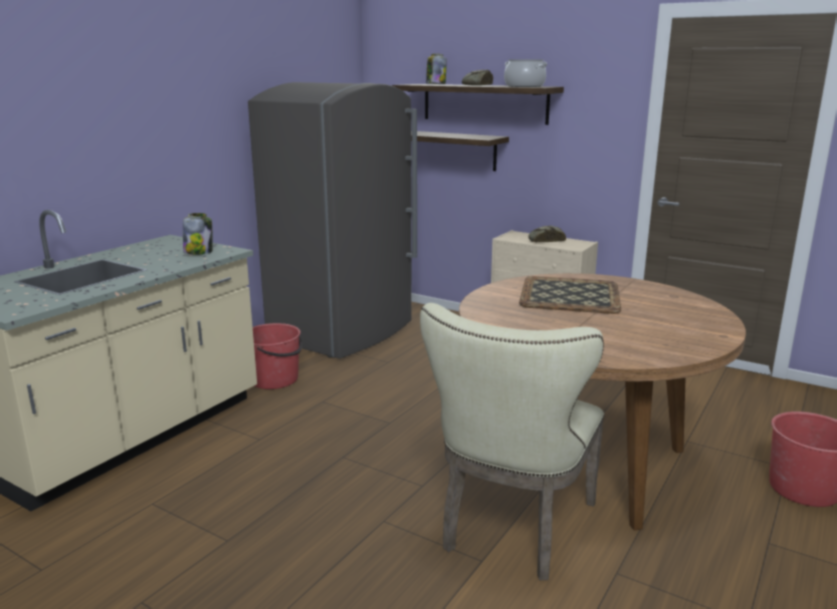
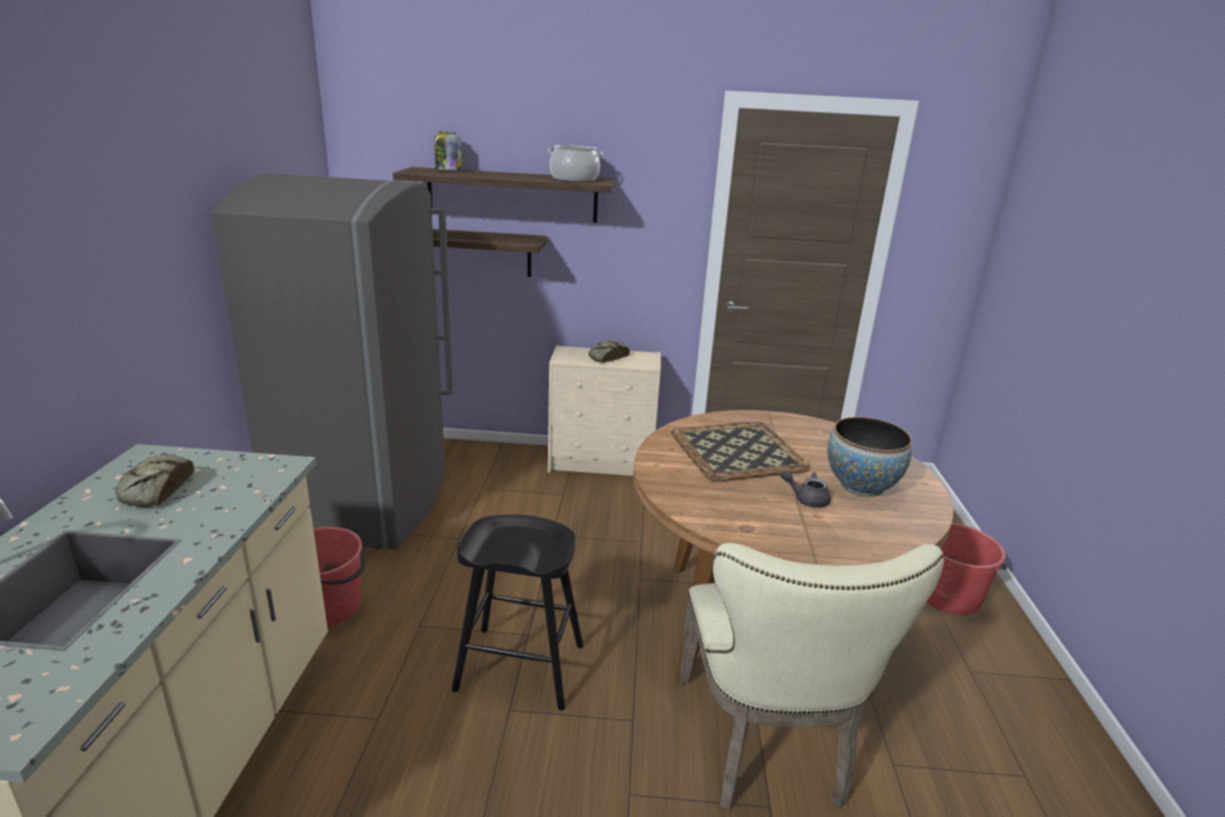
camera: 30 degrees left, 5 degrees up
jar [183,213,213,255] -> none
bread [462,70,493,86] -> bread moved to [116,454,194,507]
none -> black stool [452,515,583,711]
none -> grey teapot [781,470,831,507]
none -> bowl [827,417,912,498]

